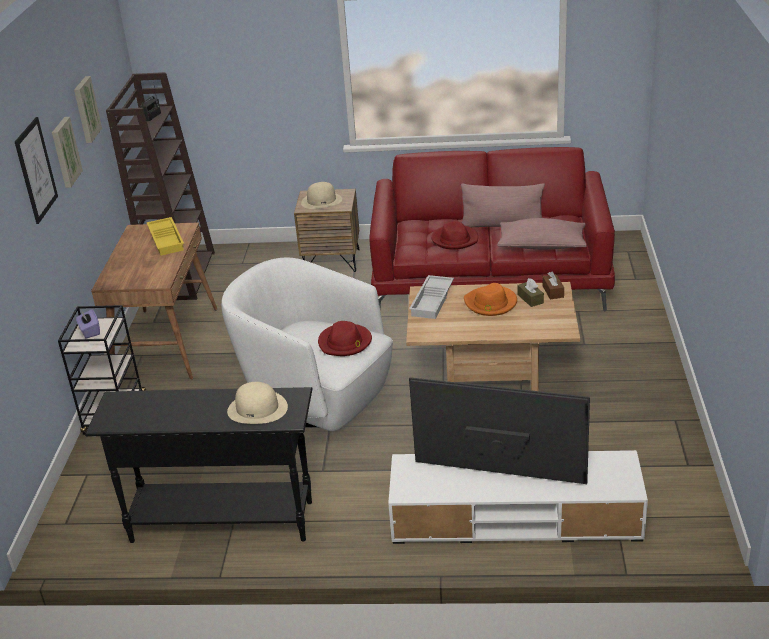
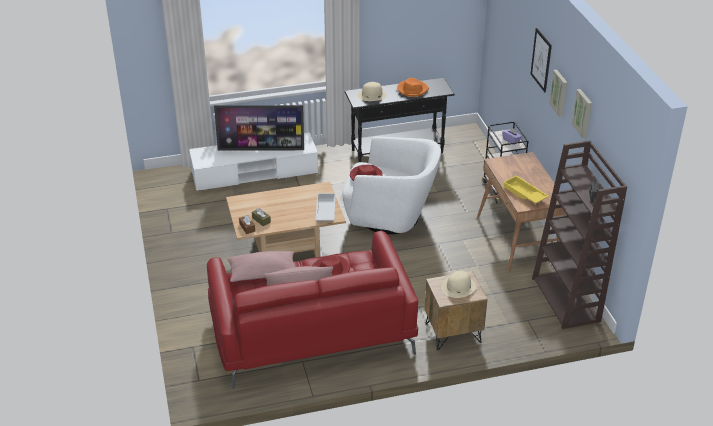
camera: 160 degrees right, 5 degrees up
orange hat [464,283,517,316] -> orange hat moved to [397,78,429,97]

